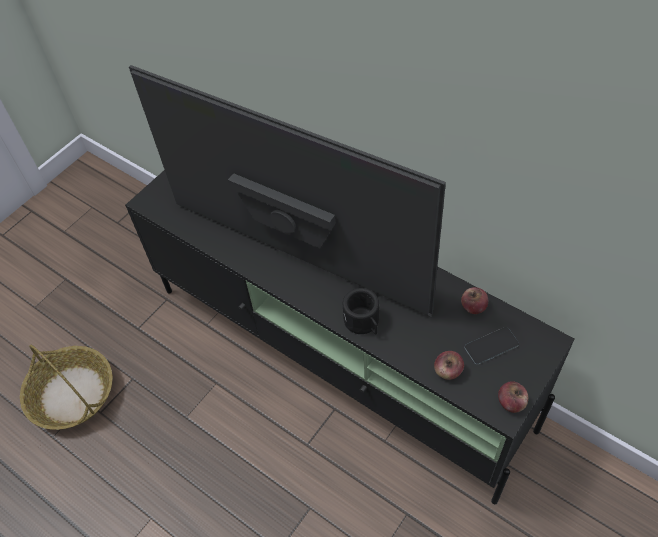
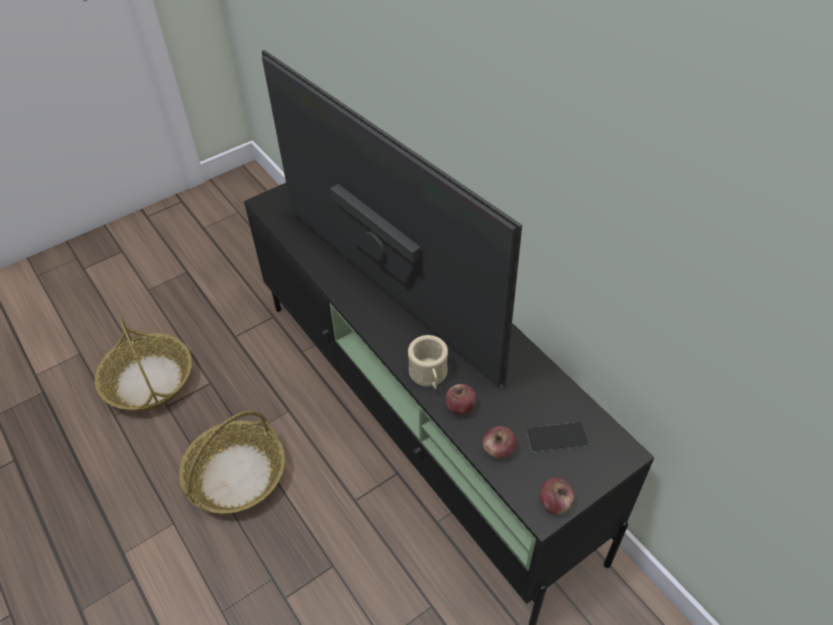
camera: 15 degrees right, 5 degrees down
black mug [343,288,379,334] -> beige mug [408,335,448,389]
apple [461,287,488,314] -> apple moved to [446,384,476,415]
none -> basket [179,411,285,514]

